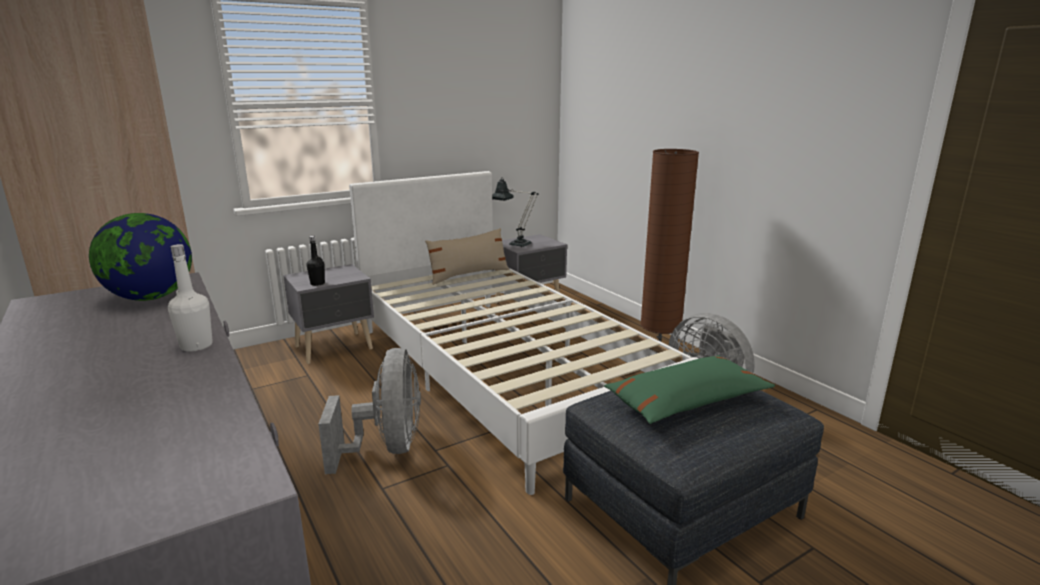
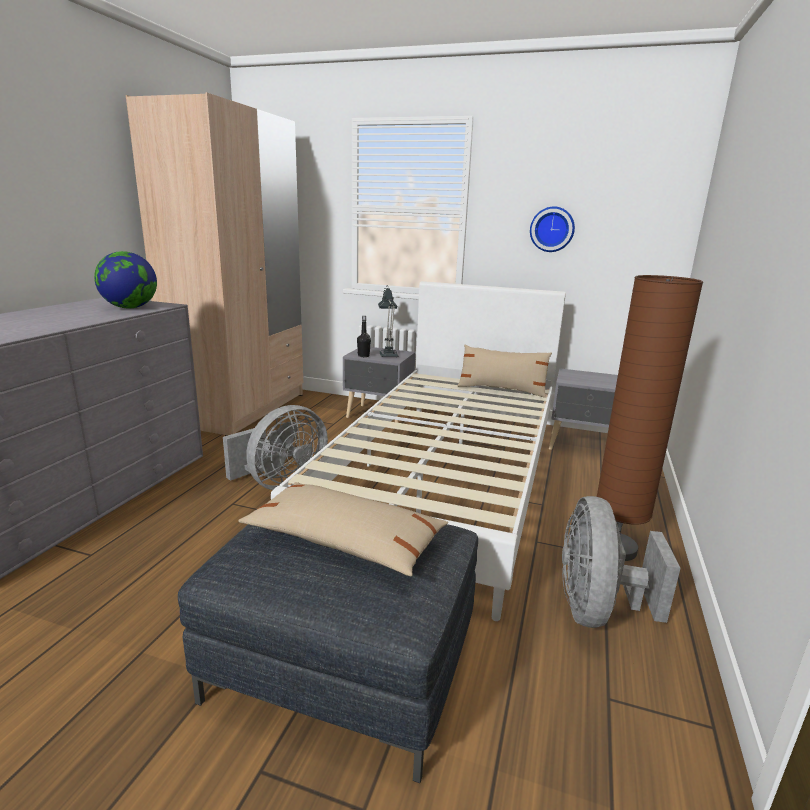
camera: 50 degrees right, 0 degrees up
white bottle [168,244,213,352] -> none
table lamp [492,177,539,247] -> table lamp moved to [378,285,398,357]
green pillow [604,355,775,424] -> beige pillow [238,482,448,576]
none -> wall clock [530,206,575,252]

